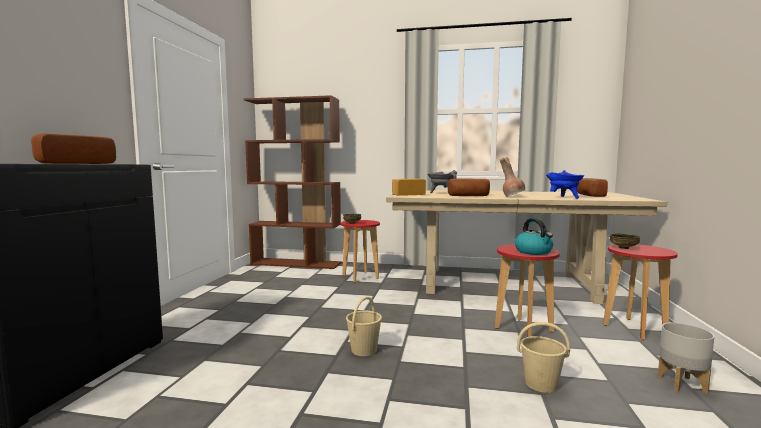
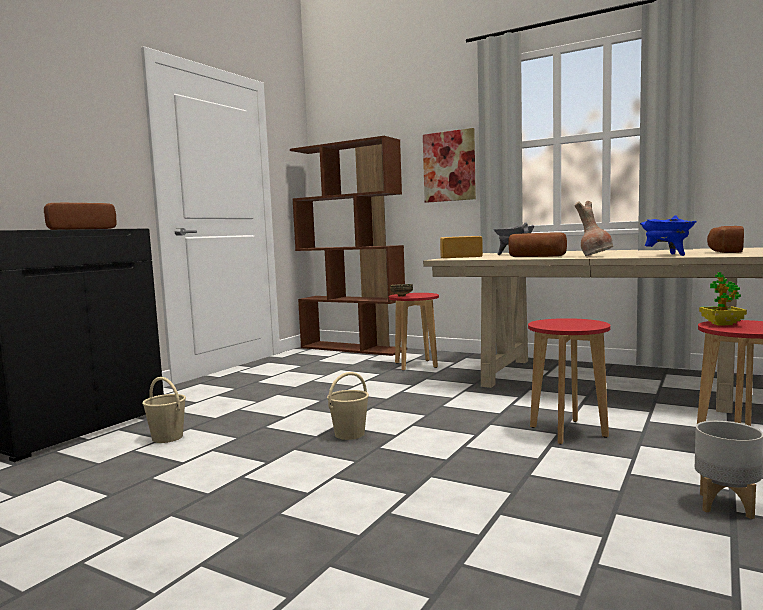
camera: 20 degrees right, 0 degrees up
kettle [515,218,553,255] -> none
beige bucket [517,322,570,393] -> beige bucket moved to [142,377,186,443]
bowl [610,233,640,249] -> potted plant [699,272,747,326]
none -> picture [423,128,476,203]

